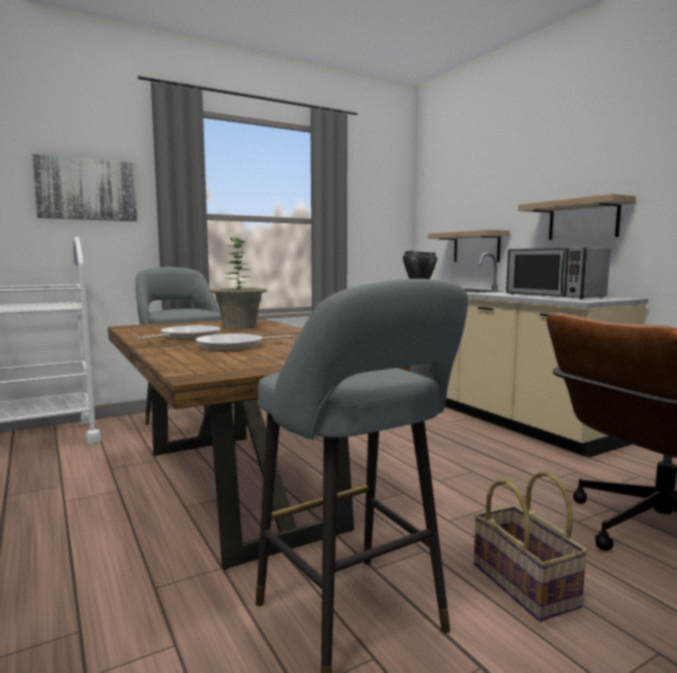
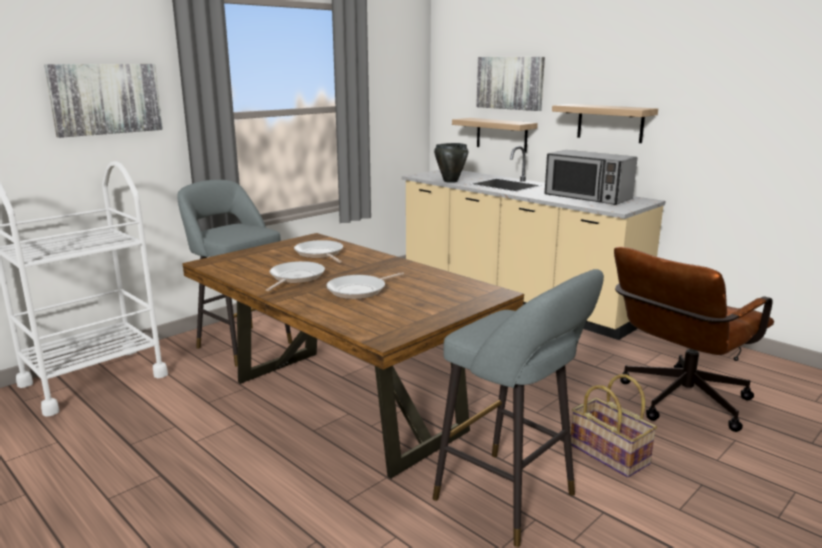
camera: 15 degrees left, 10 degrees up
potted plant [210,238,267,329] -> frying pan [294,240,343,263]
none -> picture [476,57,545,111]

